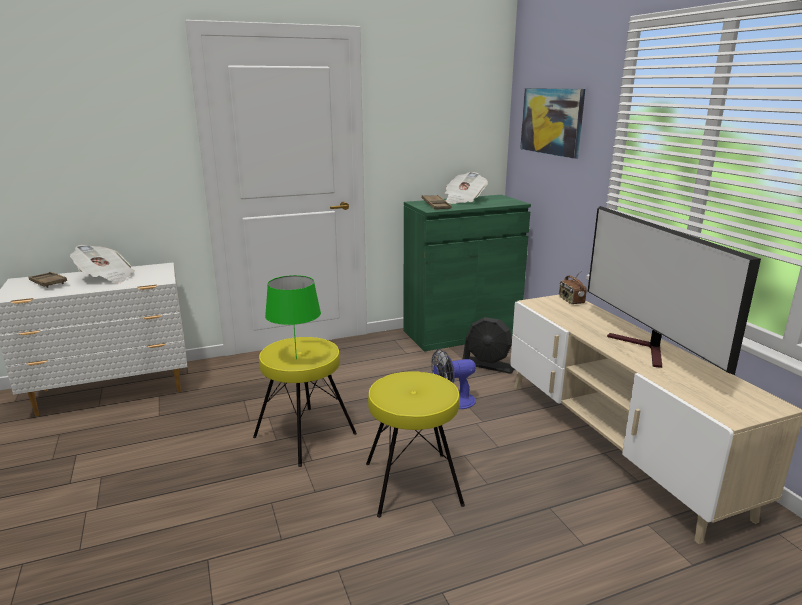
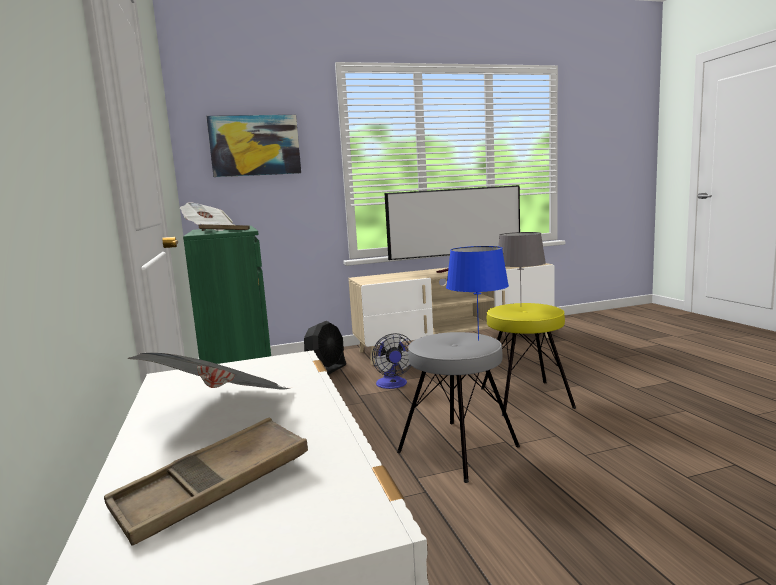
camera: 85 degrees left, 10 degrees down
yellow stool [253,337,357,467] -> grey stool [397,332,520,483]
green table lamp [265,275,321,359] -> blue table lamp [446,246,509,341]
radio [559,270,587,305] -> none
none -> grey table lamp [498,232,546,291]

